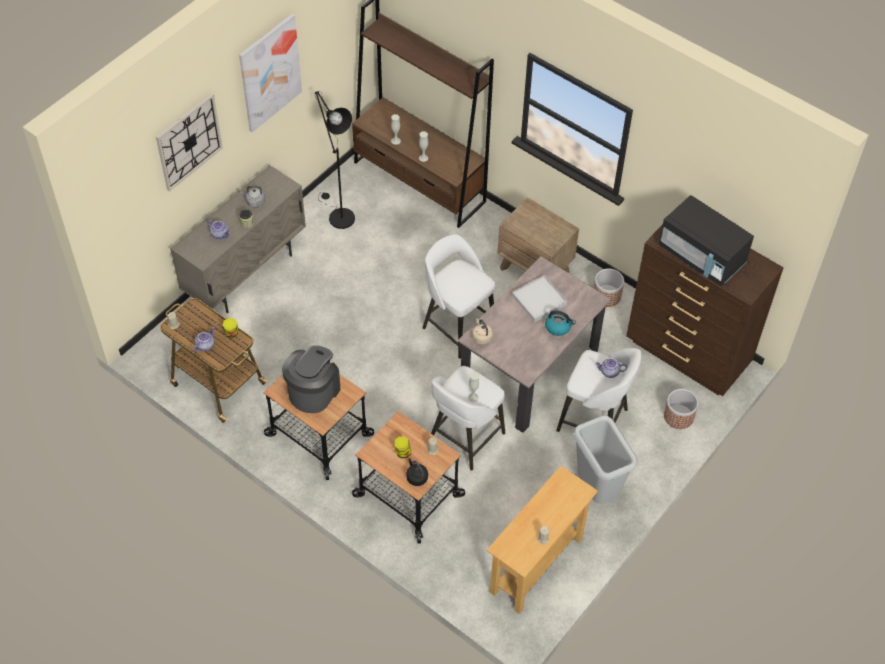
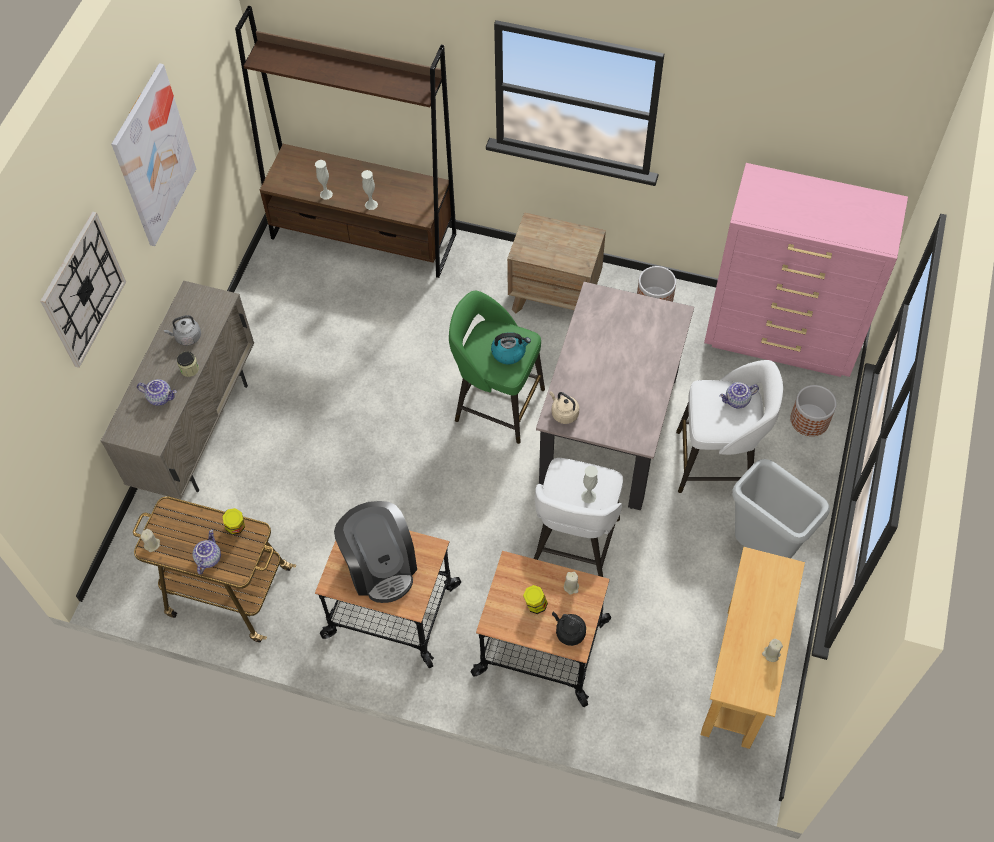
camera: 20 degrees left, 5 degrees up
coffee machine [282,345,341,413] -> coffee machine turned 150 degrees clockwise [334,501,417,603]
black floor lamp [315,91,355,229] -> none
white stool [423,234,495,359] -> green stool [449,291,545,444]
white tray [512,276,567,322] -> none
kettle [545,310,576,336] -> kettle moved to [491,332,531,364]
brown dresser [626,224,784,396] -> pink dresser [704,163,908,377]
black microwave [659,195,754,286] -> none

